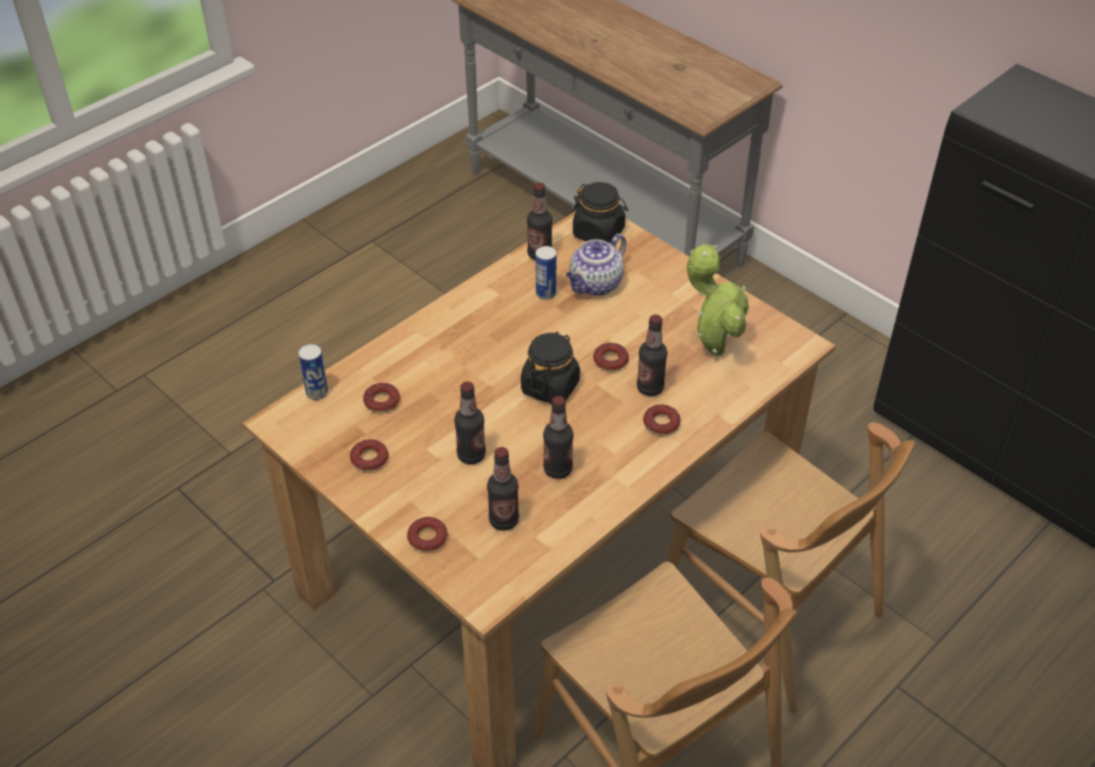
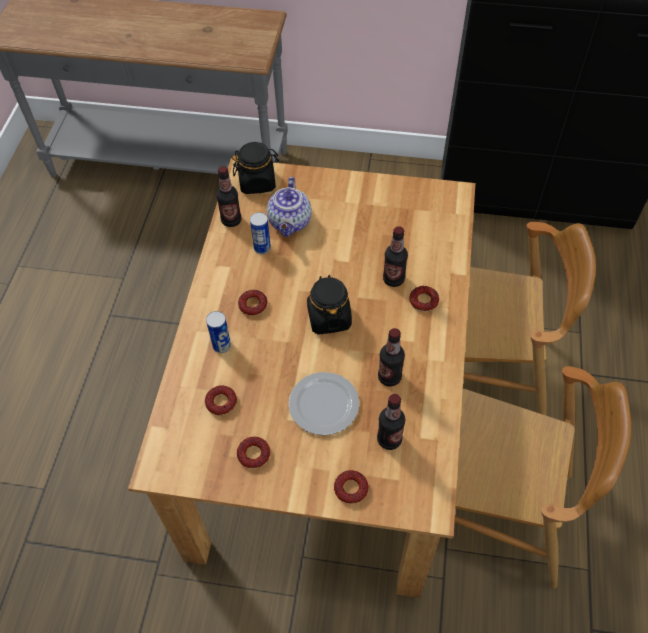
camera: 35 degrees left, 10 degrees up
can [298,344,328,400] -> can moved to [206,311,231,353]
bottle [454,381,486,464] -> plate [289,372,359,435]
donut [593,343,629,372] -> donut moved to [238,290,268,316]
potted plant [687,244,749,356] -> none

